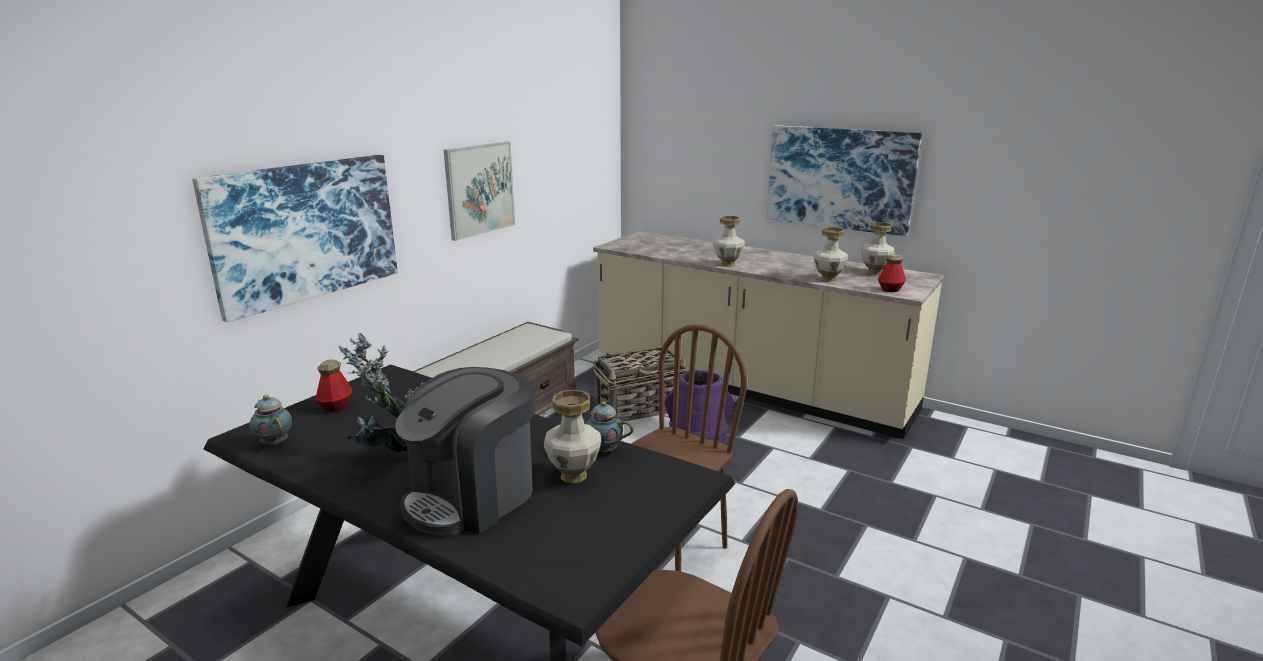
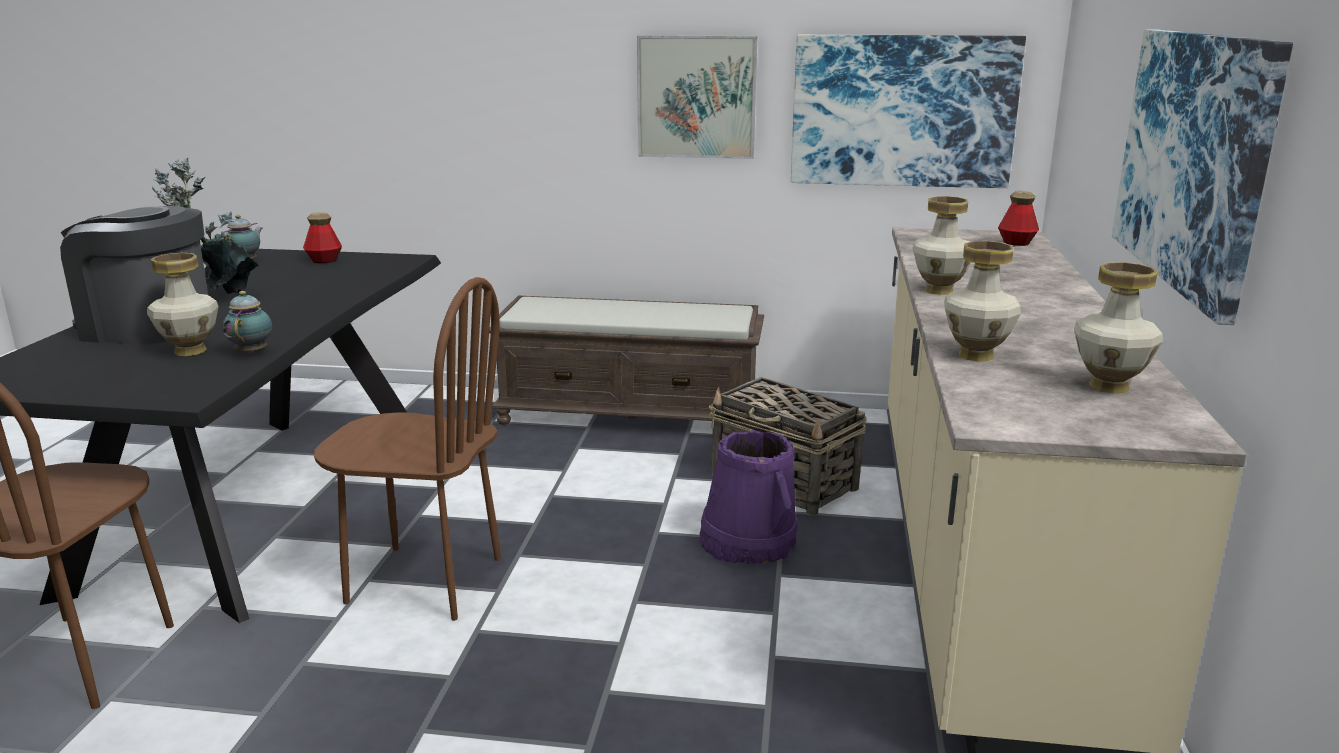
camera: 65 degrees right, 0 degrees up
picture [192,155,398,322] -> picture moved to [791,35,1026,188]
bottle [878,254,906,292] -> bottle moved to [998,191,1039,246]

